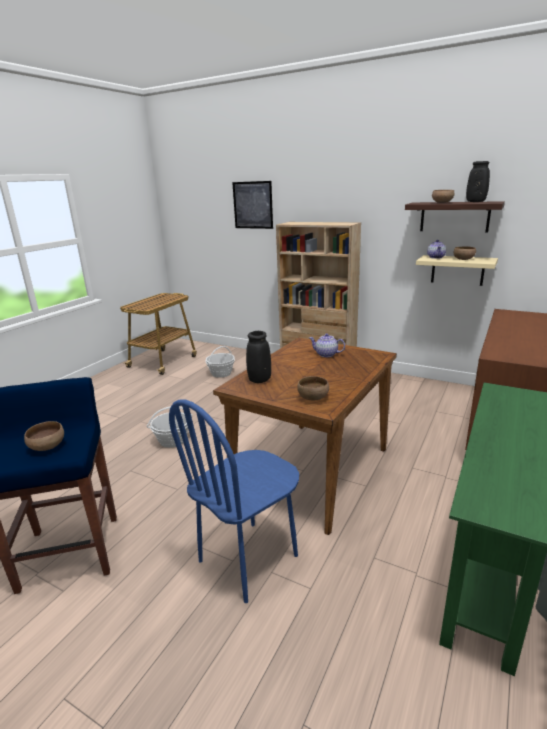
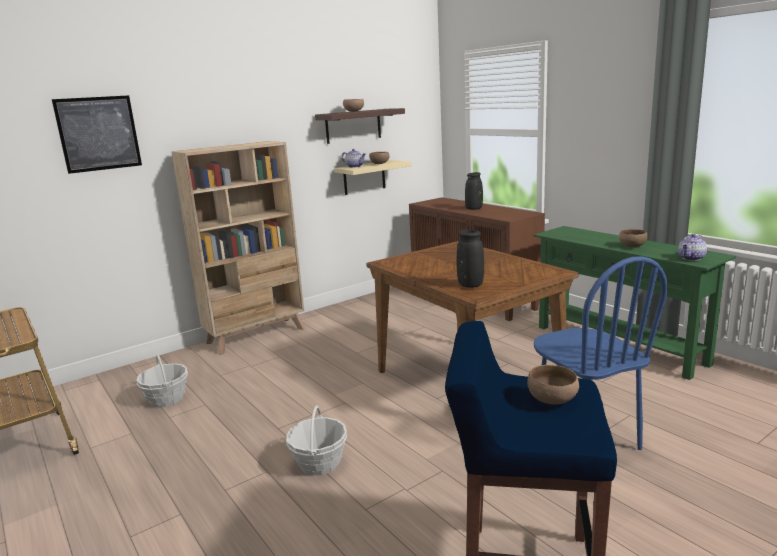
camera: 65 degrees left, 5 degrees down
brown bowl [297,376,329,400] -> brown bowl moved to [619,229,648,247]
teapot [309,333,345,357] -> teapot moved to [678,234,707,261]
black vase [466,161,490,202] -> black vase moved to [465,172,483,210]

